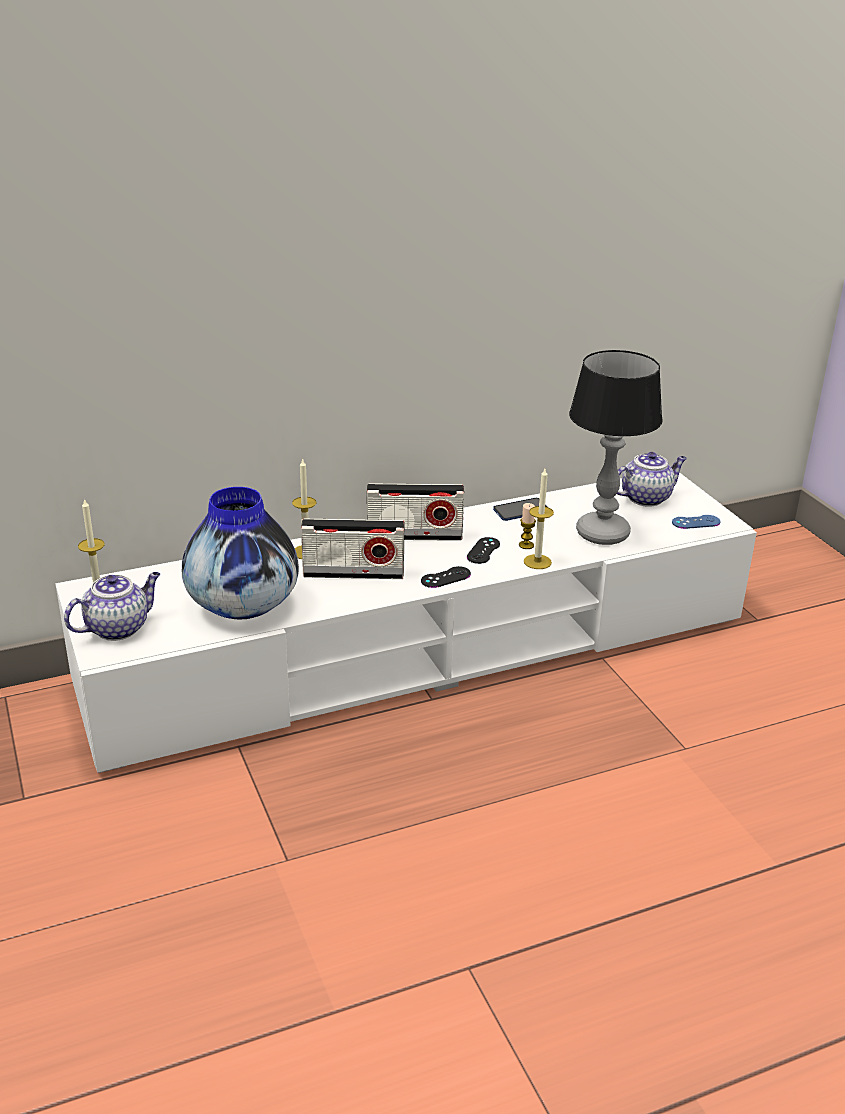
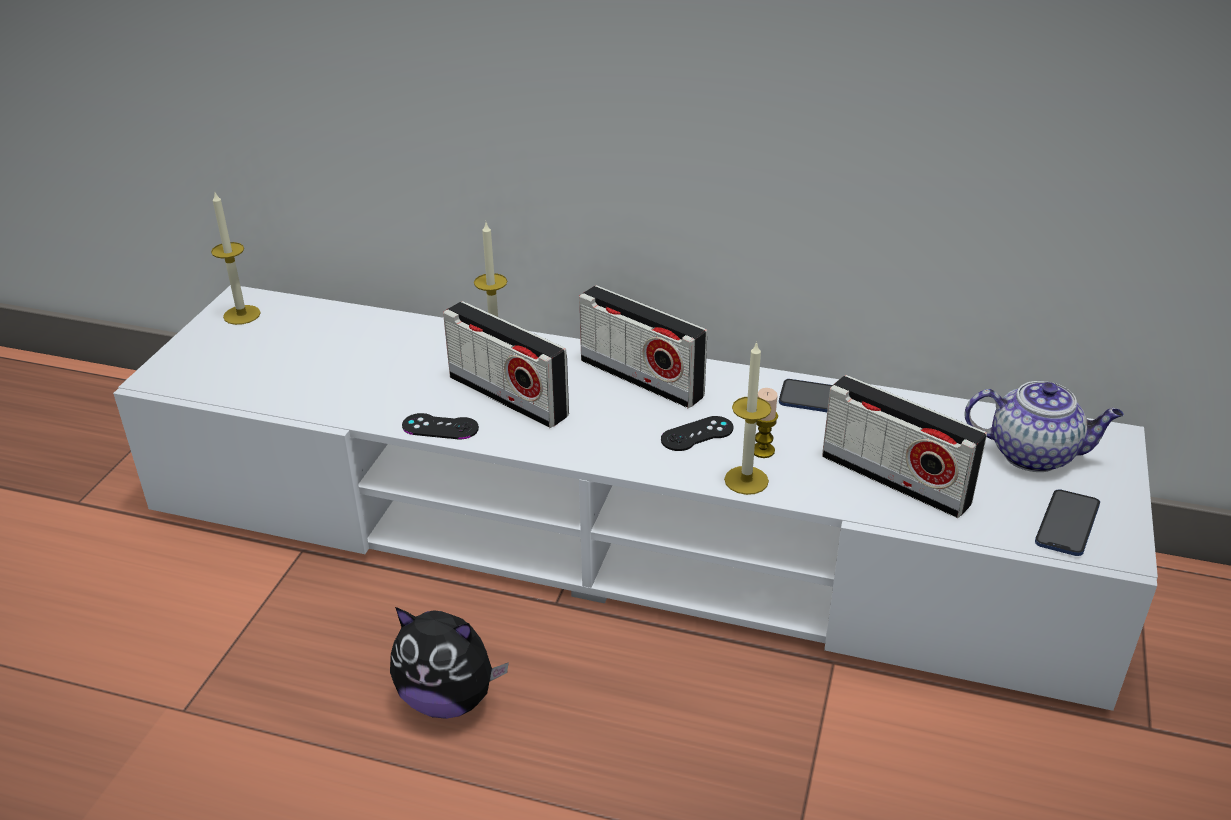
camera: 40 degrees right, 5 degrees up
teapot [64,572,160,641] -> none
vase [182,487,299,619] -> none
black game controller [421,566,471,588] -> black game controller moved to [402,413,479,439]
table lamp [569,350,663,545] -> radio [822,375,987,518]
blue game controller [672,515,721,529] -> phone [1035,490,1100,556]
none -> plush toy [390,607,509,719]

